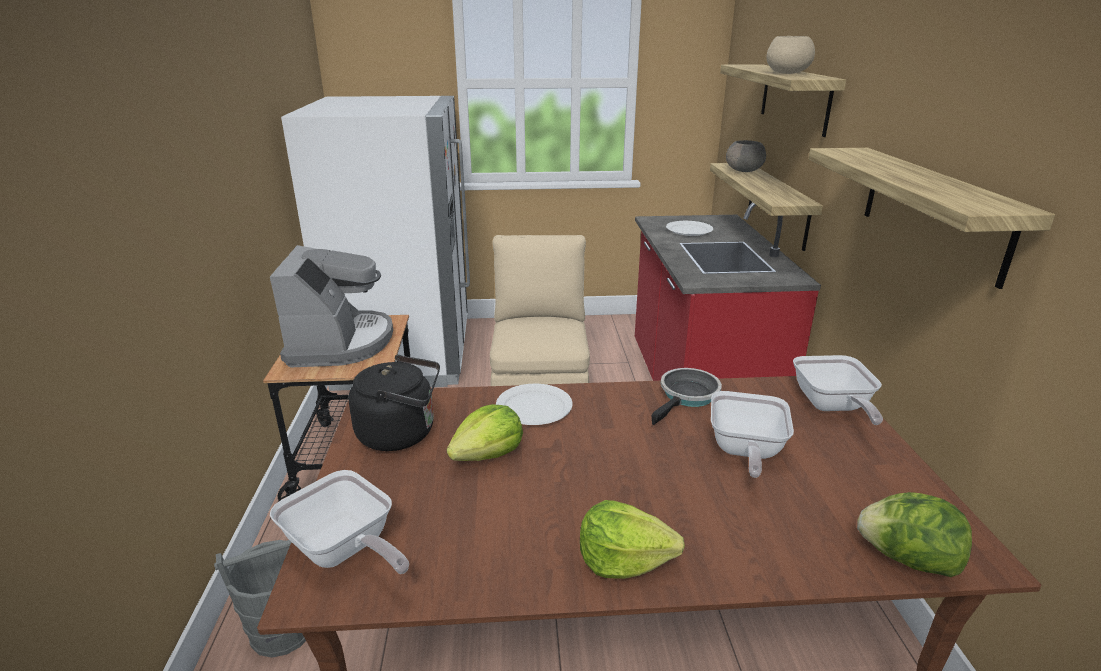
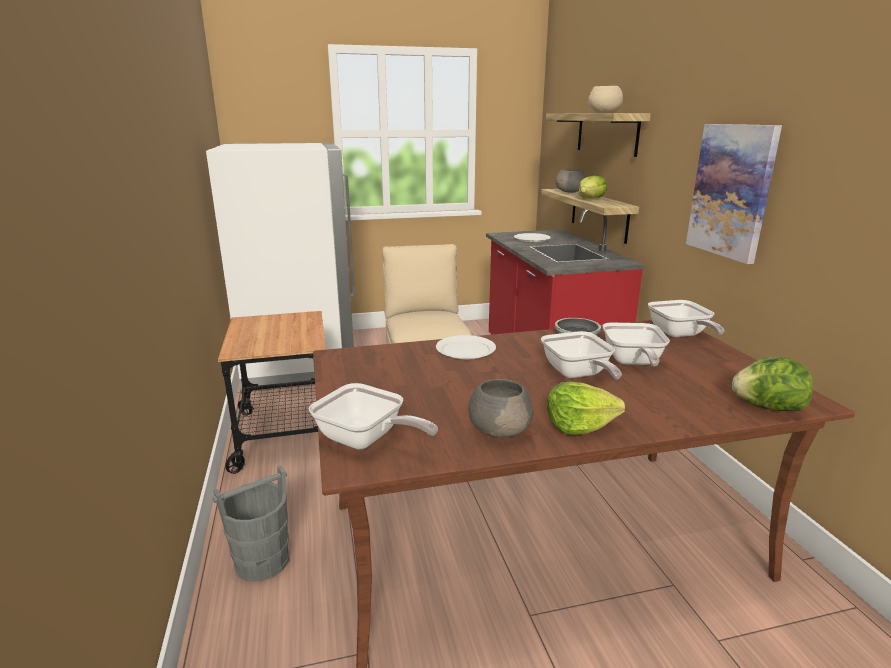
camera: 10 degrees left, 5 degrees down
coffee machine [270,245,393,367] -> none
black kettle [349,355,440,451] -> none
lettuce [447,404,523,461] -> lettuce moved to [578,175,607,198]
shelf [809,148,1055,289] -> picture [686,124,782,264]
none -> grey bowl [468,379,533,437]
none -> frying pan [541,331,622,379]

